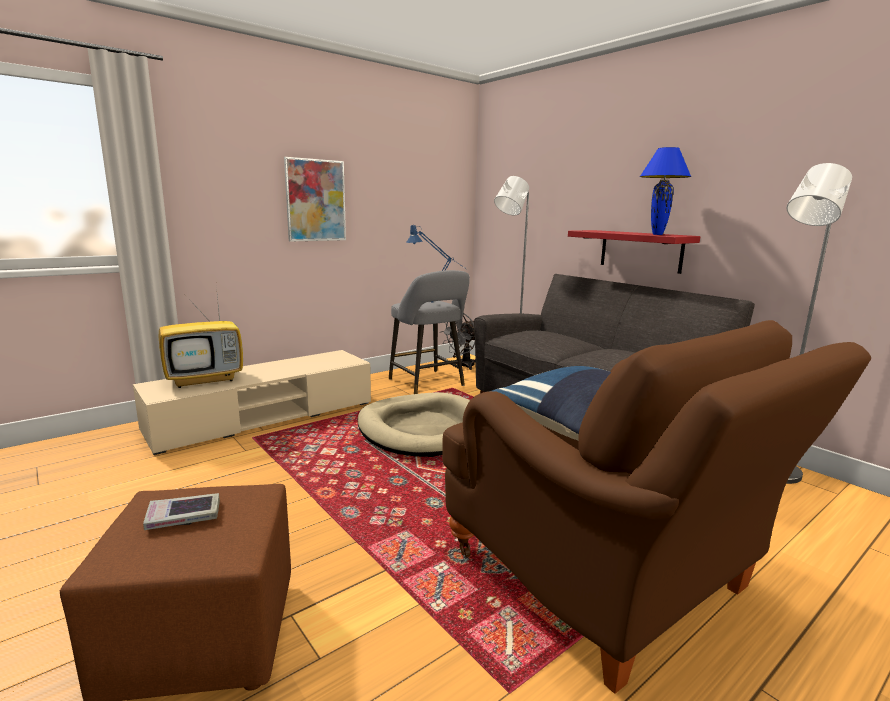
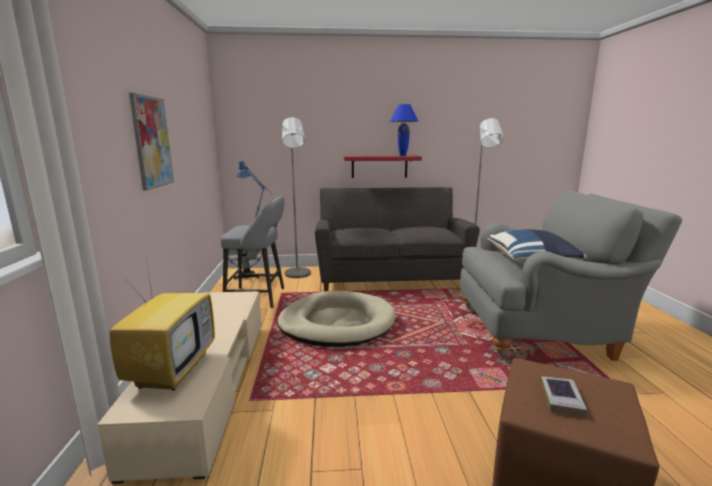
camera: 55 degrees left, 0 degrees up
brown armchair [442,320,871,694] -> grey armchair [460,190,682,361]

